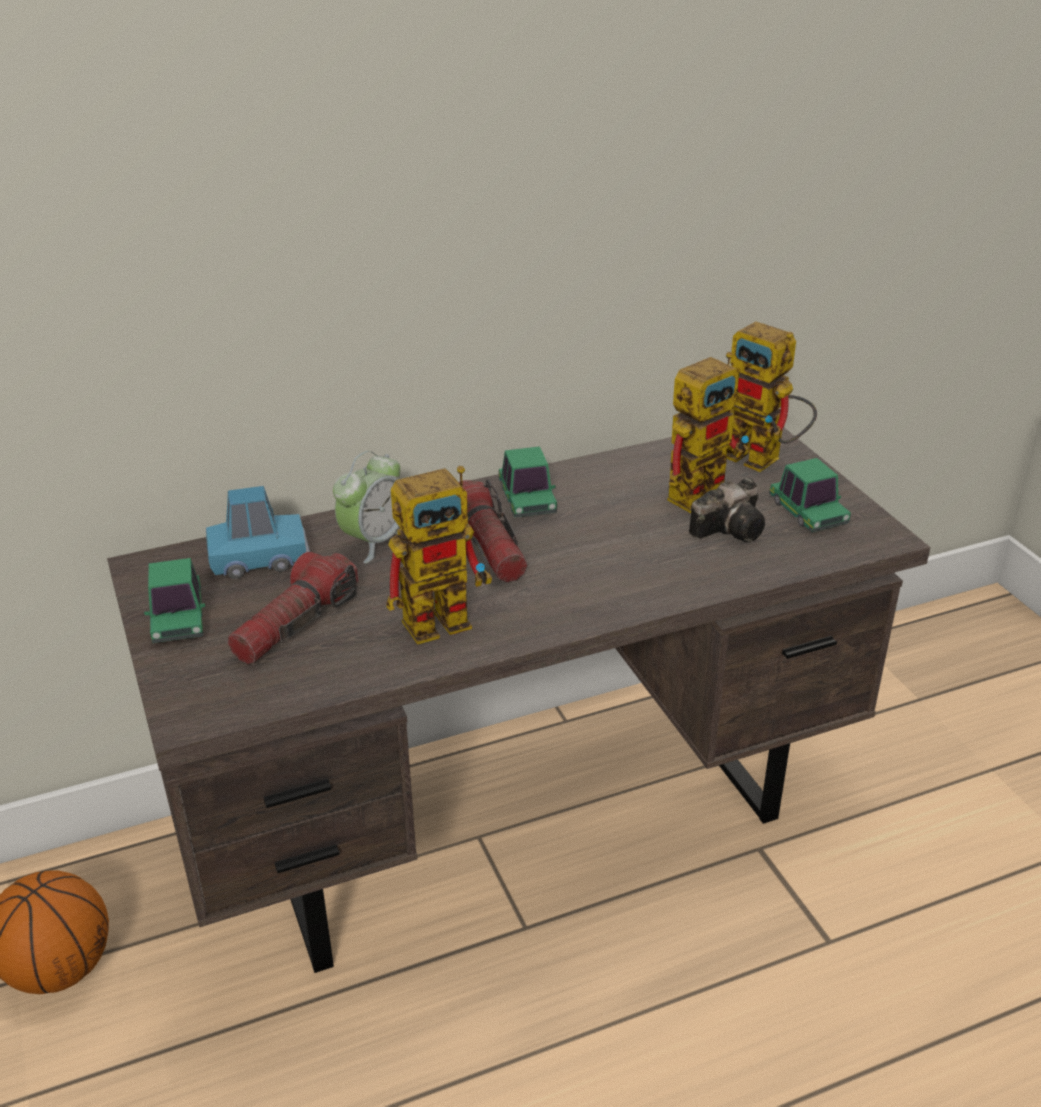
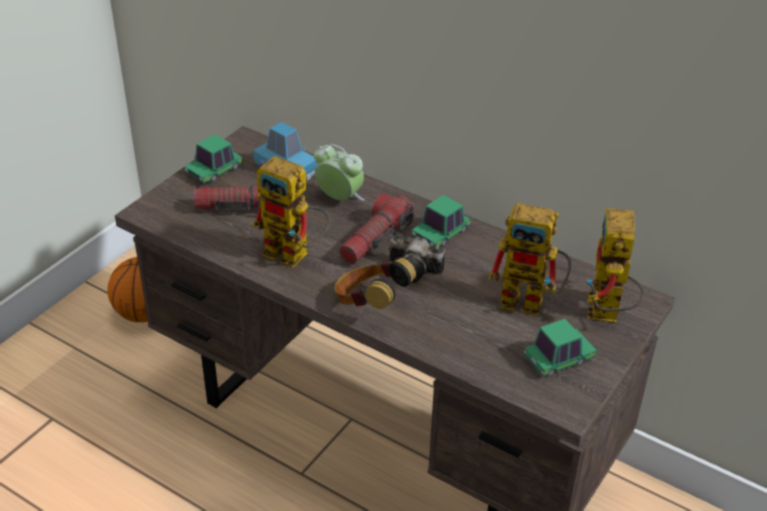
camera: 55 degrees right, 5 degrees up
alarm clock [333,451,400,563] -> alarm clock turned 150 degrees counterclockwise [314,144,365,201]
camera [689,478,765,542] -> camera moved to [389,235,445,283]
toy car [769,458,851,532] -> toy car turned 150 degrees counterclockwise [523,319,597,377]
none -> headphones [334,258,416,309]

